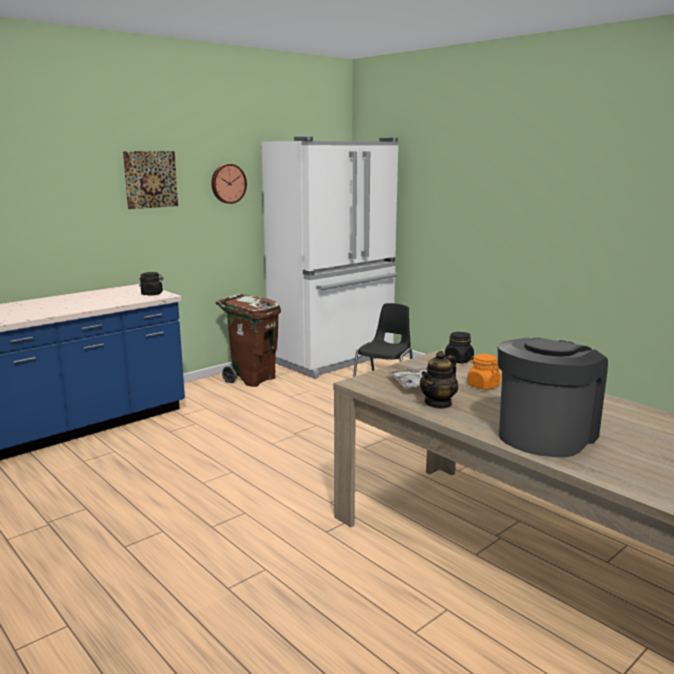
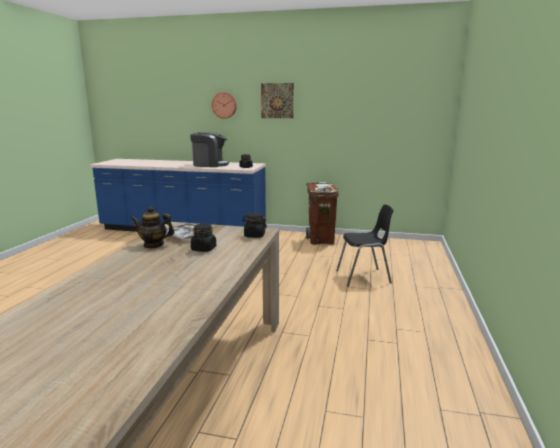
camera: 55 degrees right, 0 degrees up
wall clock [211,164,247,204] -> wall clock moved to [212,92,237,119]
white fridge [261,137,399,379] -> none
orange jar [467,354,501,390] -> black jar [191,224,216,252]
coffee machine [498,337,608,457] -> coffee machine moved to [190,132,229,167]

